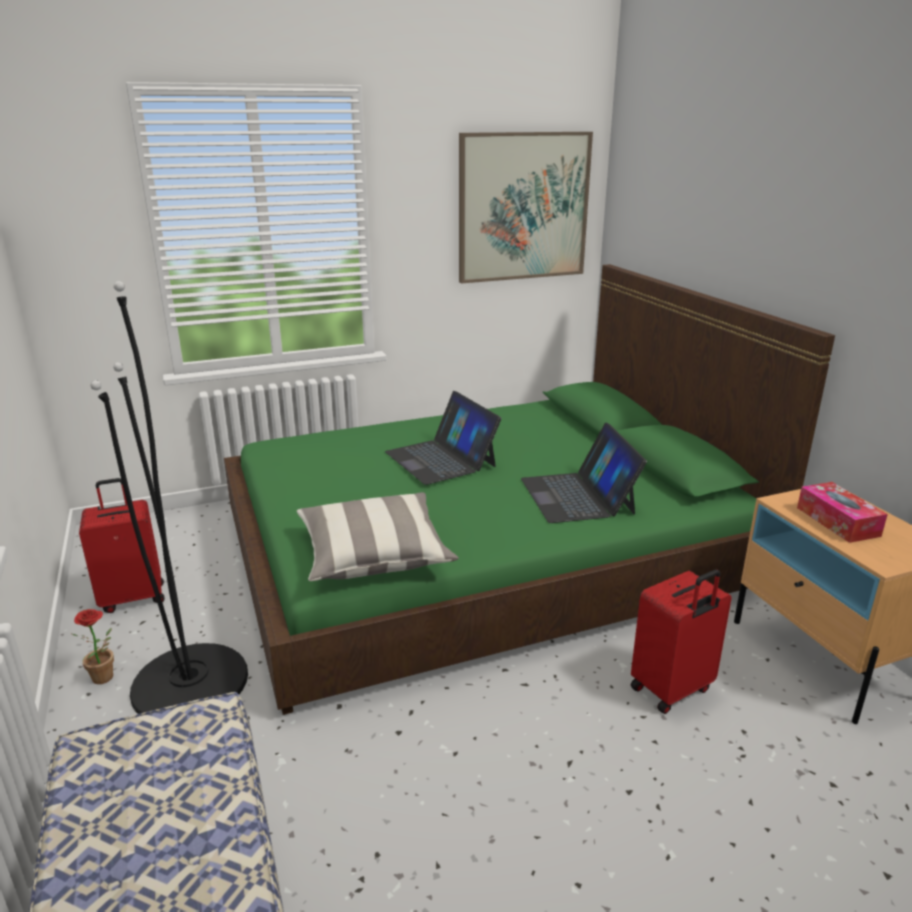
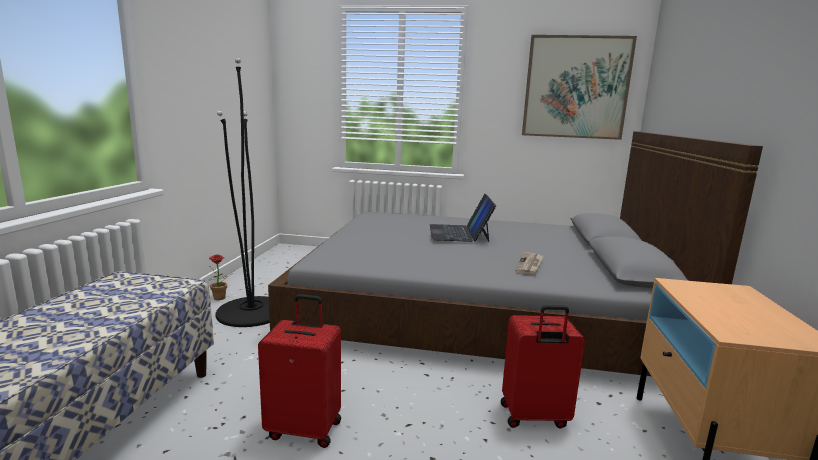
camera: 30 degrees right, 10 degrees down
red suitcase [79,478,165,613] -> red suitcase moved to [258,294,341,448]
green bed [224,264,835,715] -> grey bed [268,131,763,376]
pillow [297,492,459,581] -> none
laptop [521,423,647,523] -> newspaper [516,252,543,275]
tissue box [797,482,888,543] -> none

